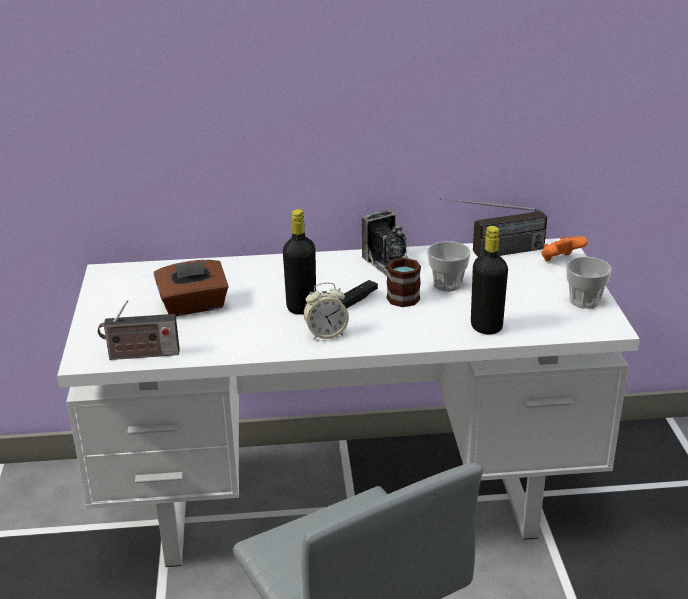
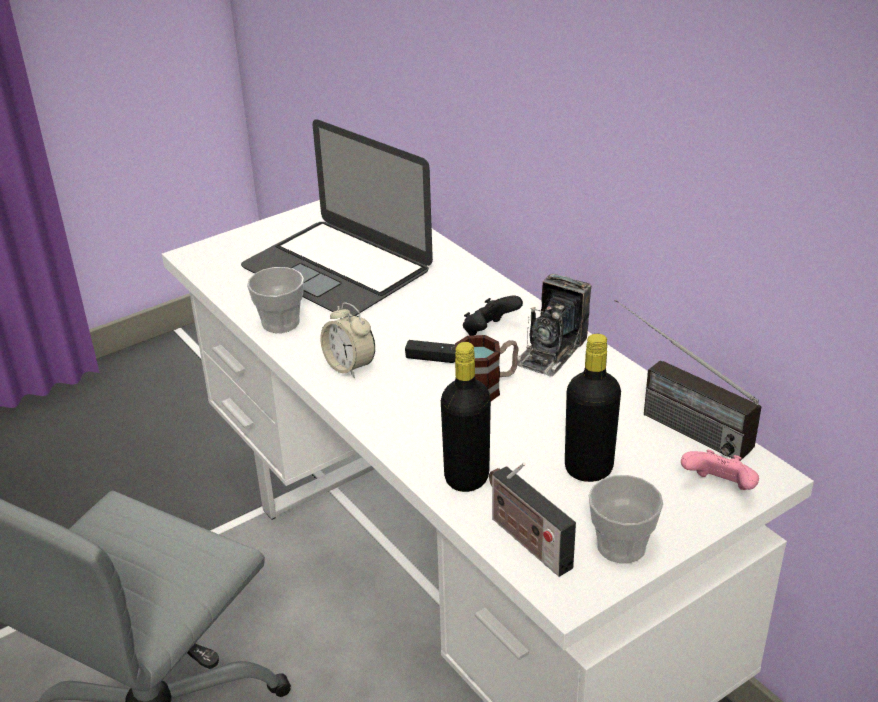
camera: 60 degrees right, 5 degrees up
radio [98,300,180,360] -> radio moved to [489,462,576,577]
brown tissue box [154,260,229,316] -> laptop [241,120,433,318]
black bottle [283,209,316,315] -> black bottle moved to [565,334,621,482]
cup [427,241,470,291] -> cup moved to [247,267,304,333]
orange game controller [541,236,588,261] -> pink game controller [681,450,759,490]
none -> black game controller [463,296,523,336]

